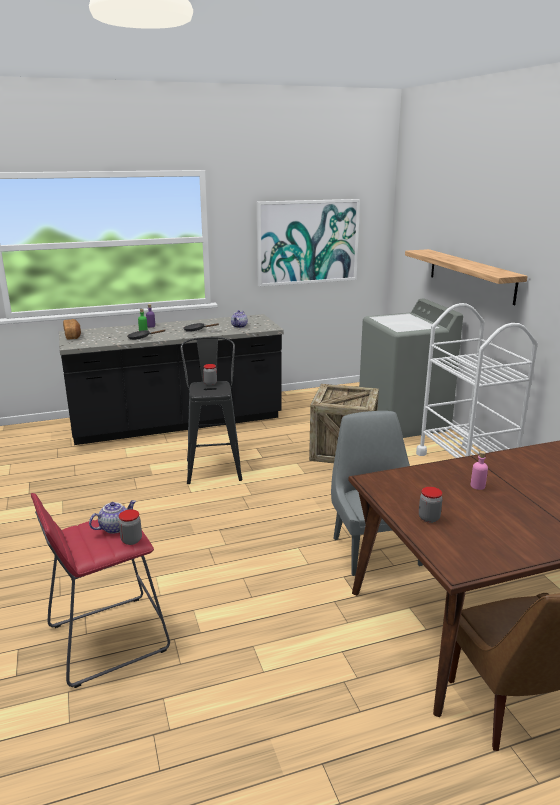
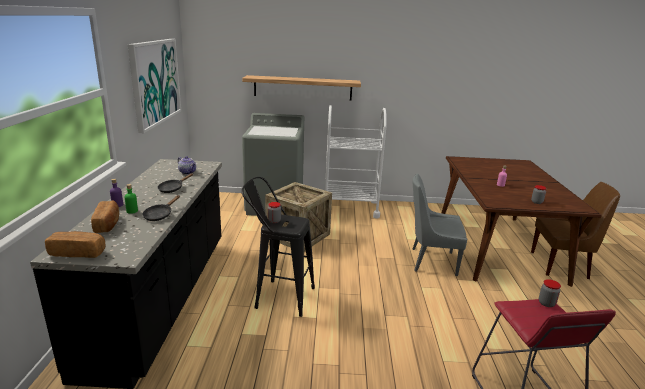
camera: 70 degrees left, 0 degrees up
teapot [89,500,136,534] -> none
none -> bread [91,201,119,233]

